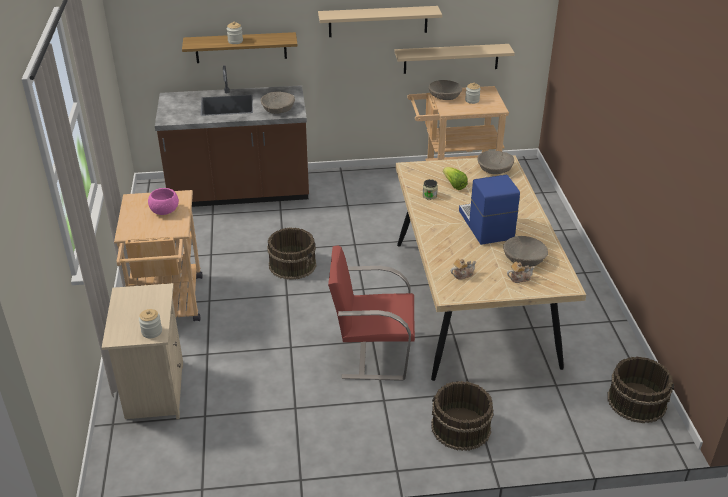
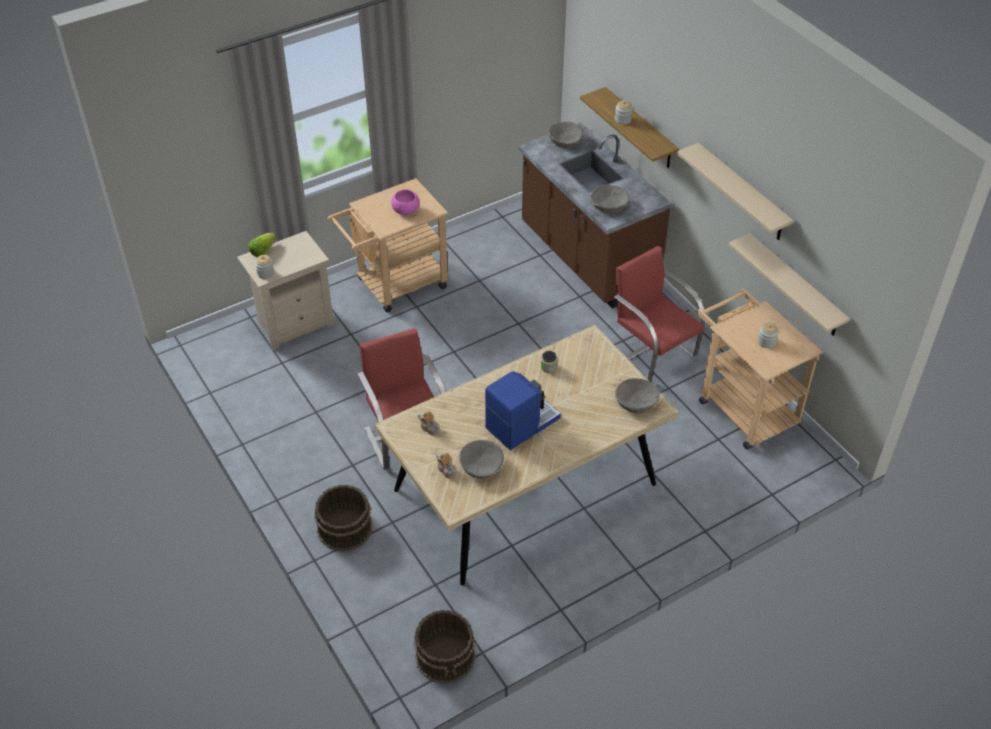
camera: 65 degrees right, 10 degrees up
brown bucket [267,228,316,280] -> none
beige bowl [428,80,462,100] -> beige bowl moved to [548,121,583,148]
lettuce [443,167,468,190] -> lettuce moved to [248,233,276,257]
none -> red chair [614,246,705,382]

